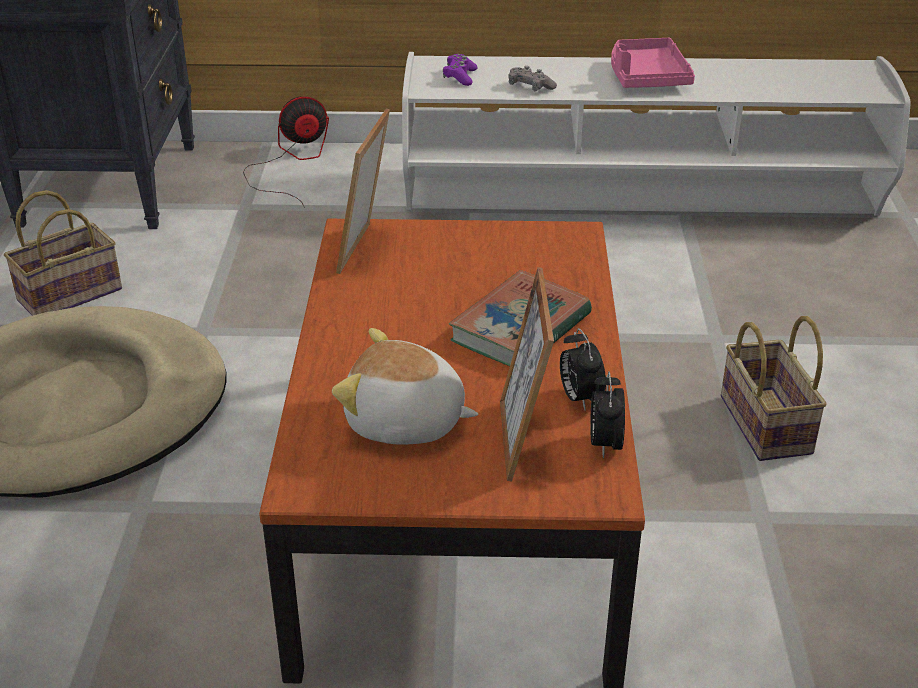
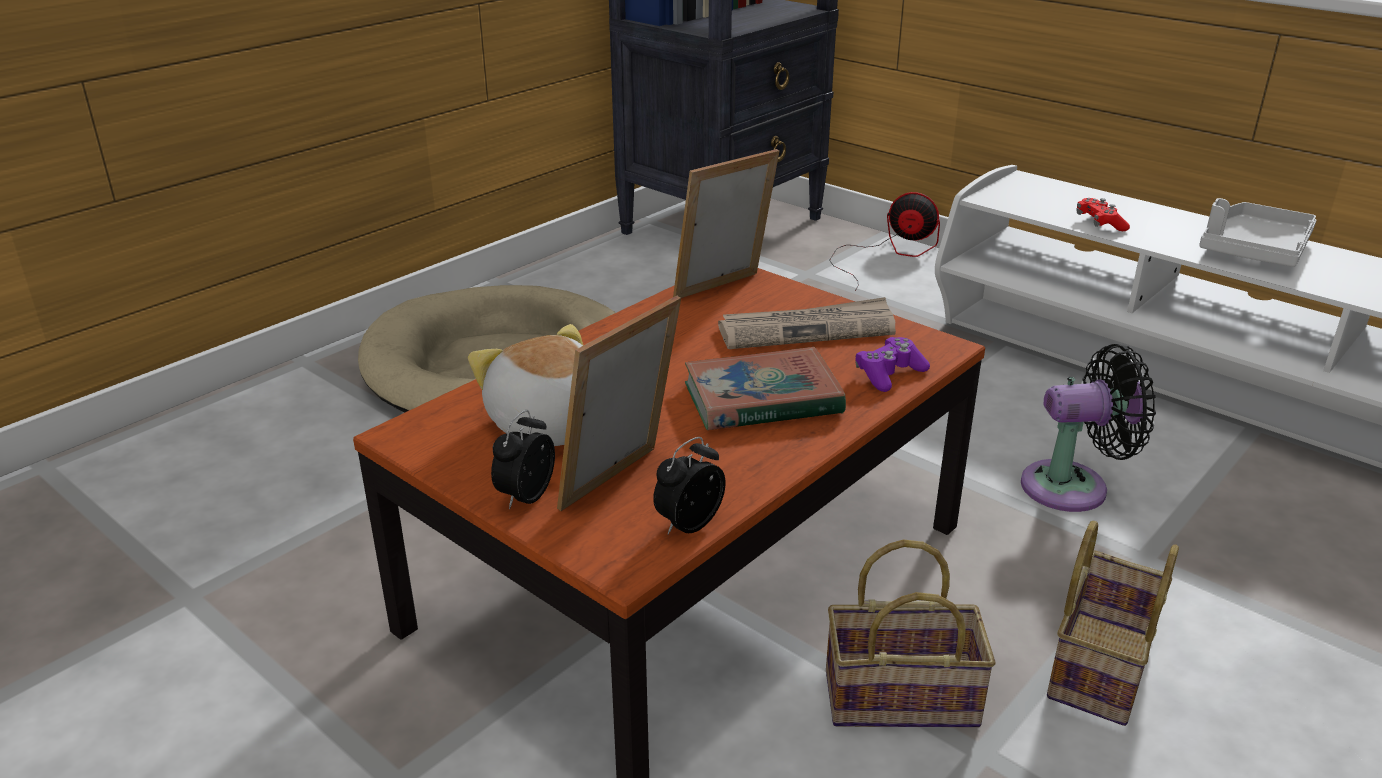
camera: 40 degrees right, 5 degrees down
basket [4,190,122,316] -> basket moved to [826,539,996,727]
purple game controller [443,54,477,86] -> purple game controller moved to [856,337,930,392]
grey game controller [508,66,557,92] -> red game controller [1077,198,1130,231]
alarm clock [560,328,606,411] -> alarm clock moved to [491,410,555,509]
pink tray [611,38,695,88] -> grey tray [1199,198,1317,267]
none -> newspaper [718,297,896,349]
none -> black fan [1021,344,1156,512]

